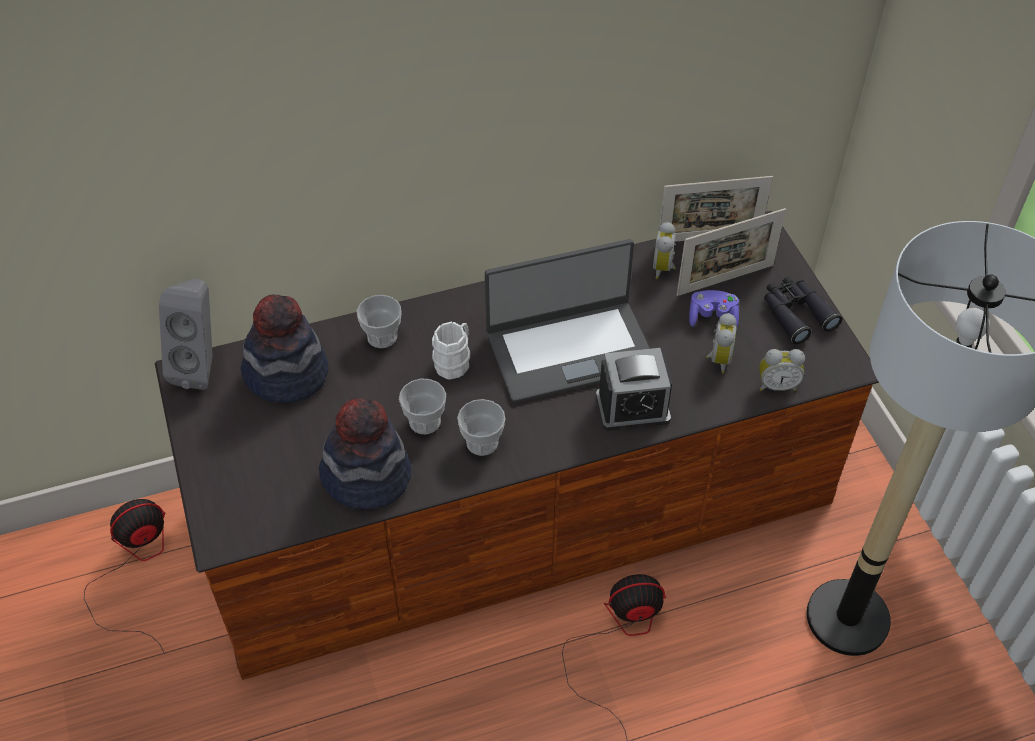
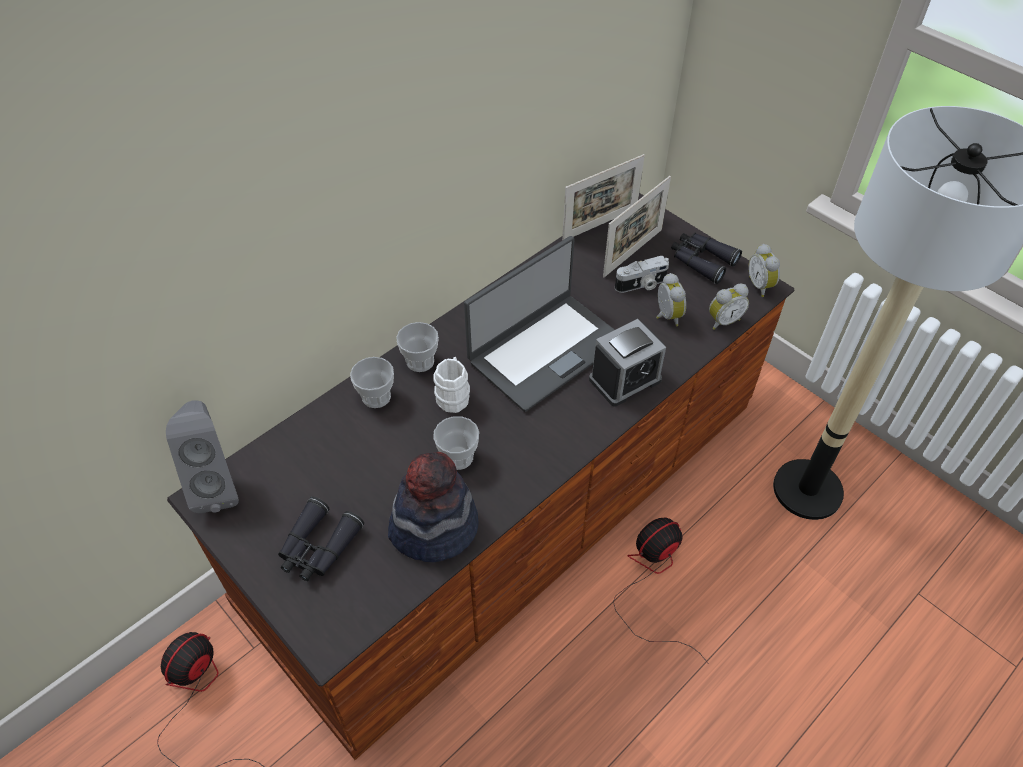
camera: 25 degrees left, 0 degrees up
hat [241,295,328,403] -> none
cup [457,399,506,456] -> cup moved to [396,322,439,372]
alarm clock [653,222,676,279] -> alarm clock moved to [749,244,780,297]
purple game controller [689,290,739,327] -> camera [615,256,669,293]
none -> black binoculars [278,497,364,581]

